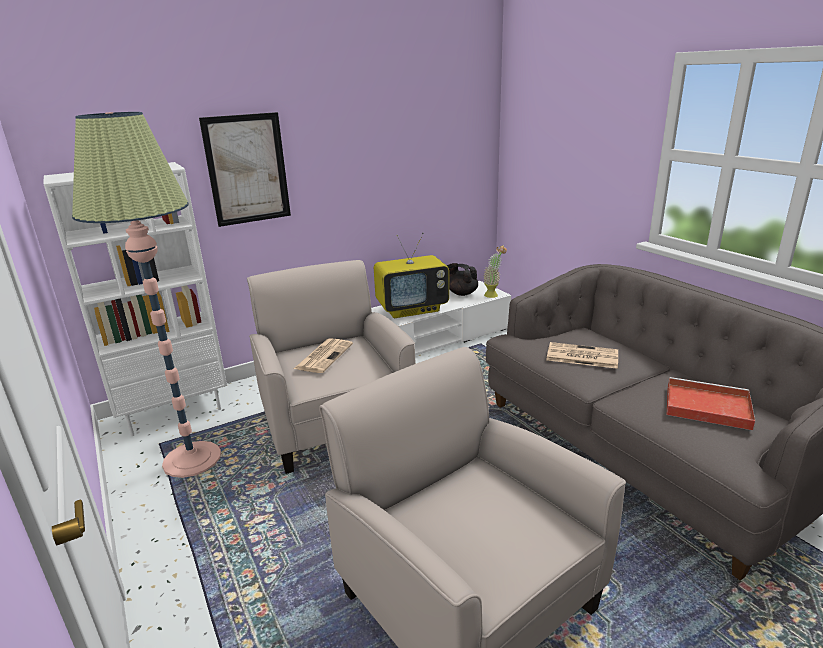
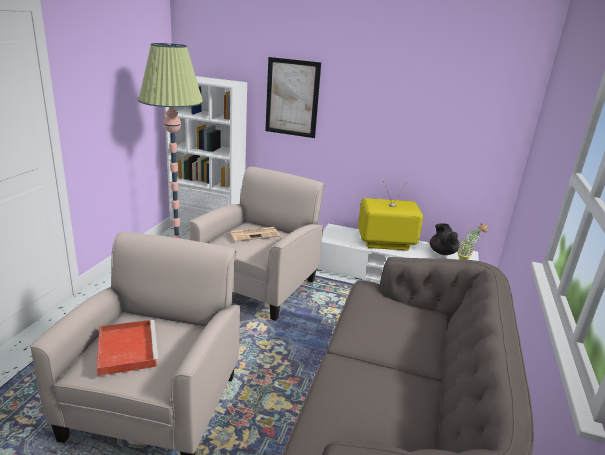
camera: 45 degrees right, 0 degrees up
television [374,233,449,318] -> television turned 150 degrees clockwise [358,181,423,251]
newspaper [546,342,618,369] -> none
red tray [667,377,755,430] -> red tray moved to [97,320,158,376]

